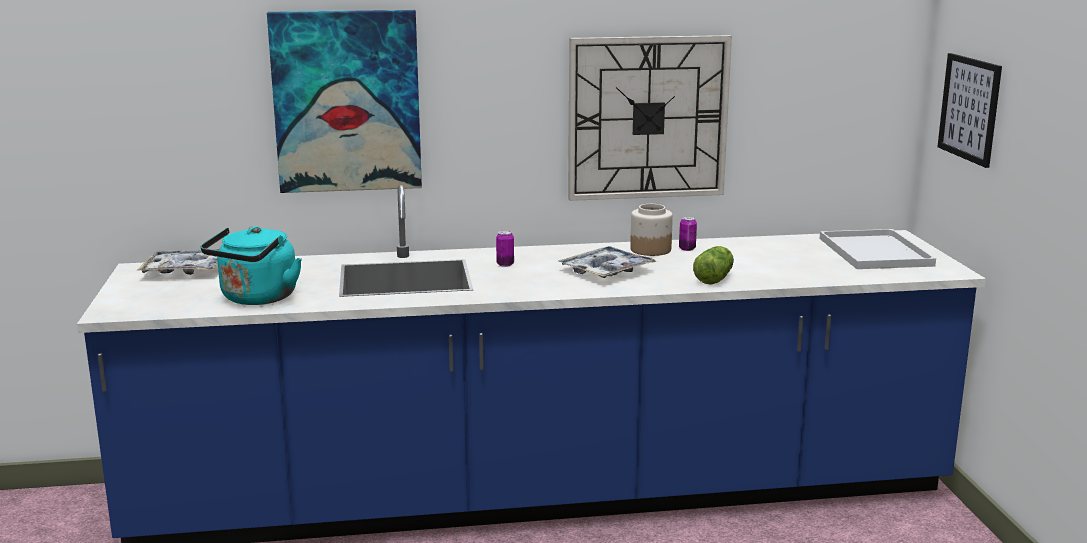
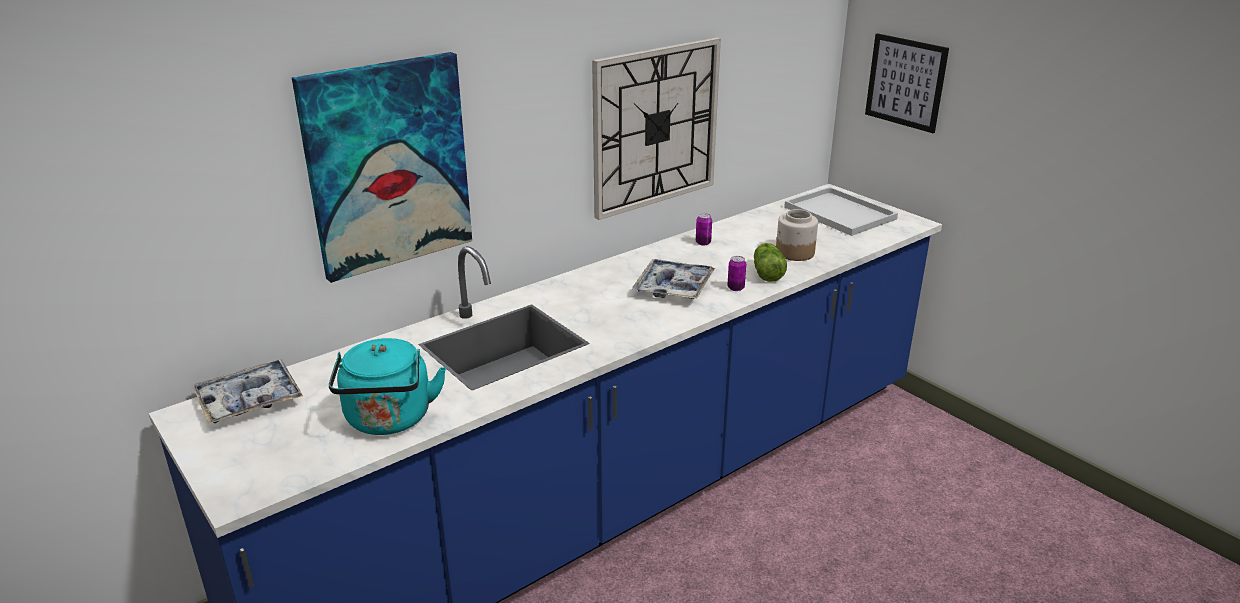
camera: 30 degrees left, 10 degrees up
can [496,231,514,267] -> can moved to [727,256,746,291]
jar [630,204,673,256] -> jar moved to [776,209,818,261]

